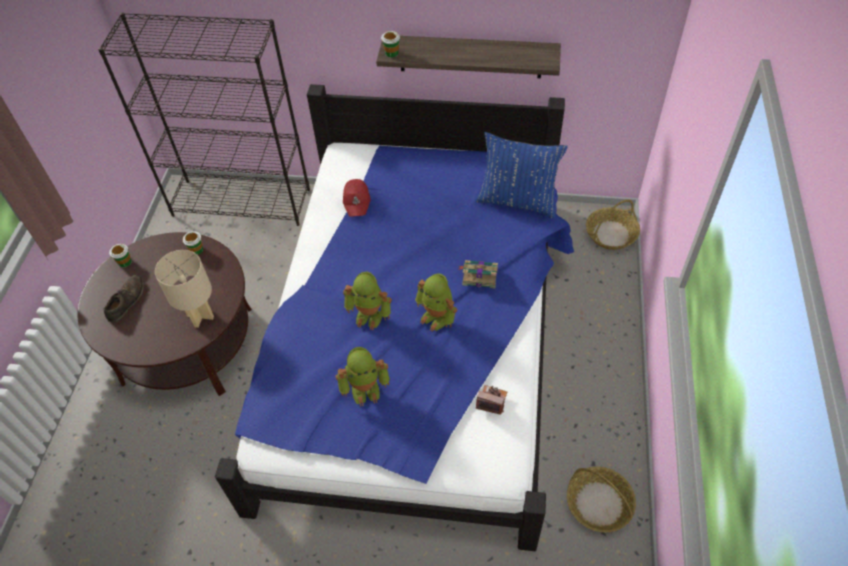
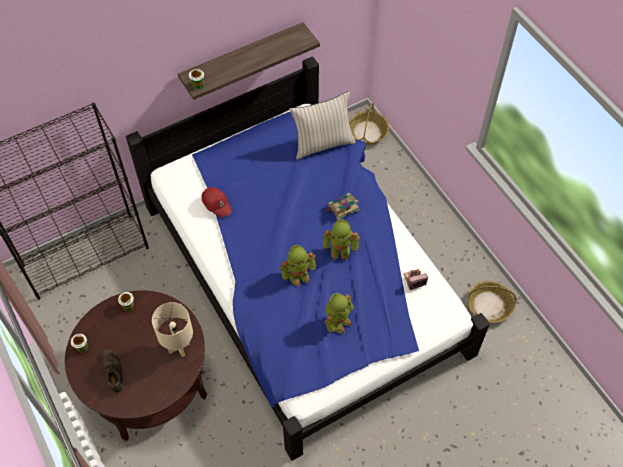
camera: 40 degrees left, 5 degrees up
blue pillow [476,132,568,218] -> beige pillow [289,91,355,160]

